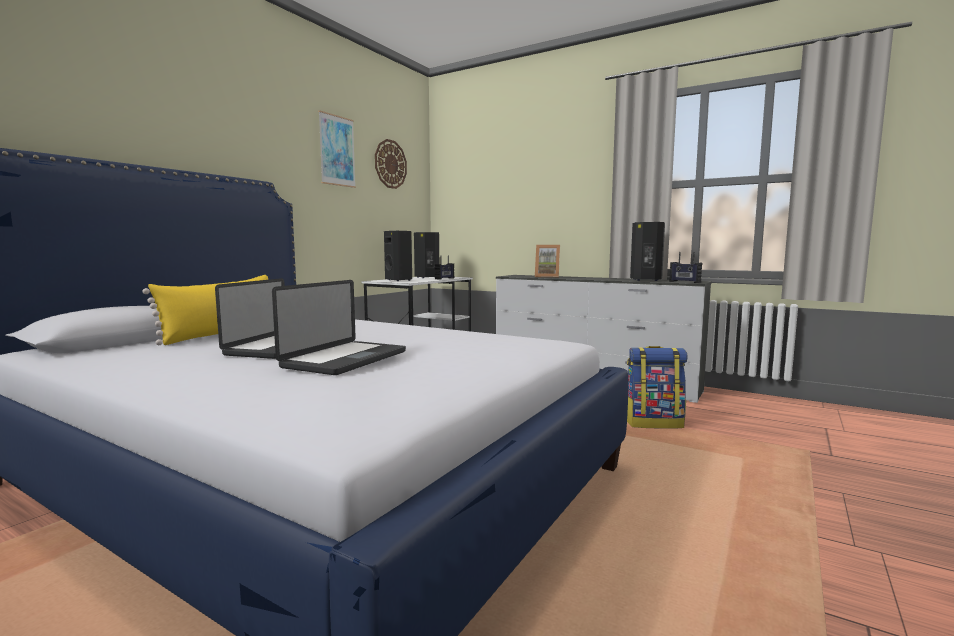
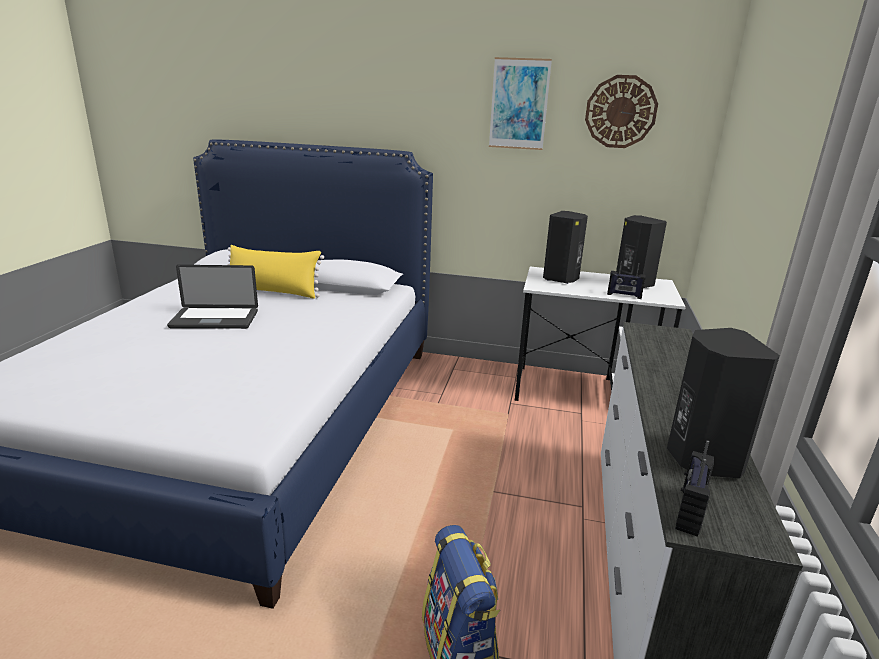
camera: 70 degrees right, 15 degrees up
laptop [272,280,406,375] -> none
picture frame [535,245,560,278] -> none

